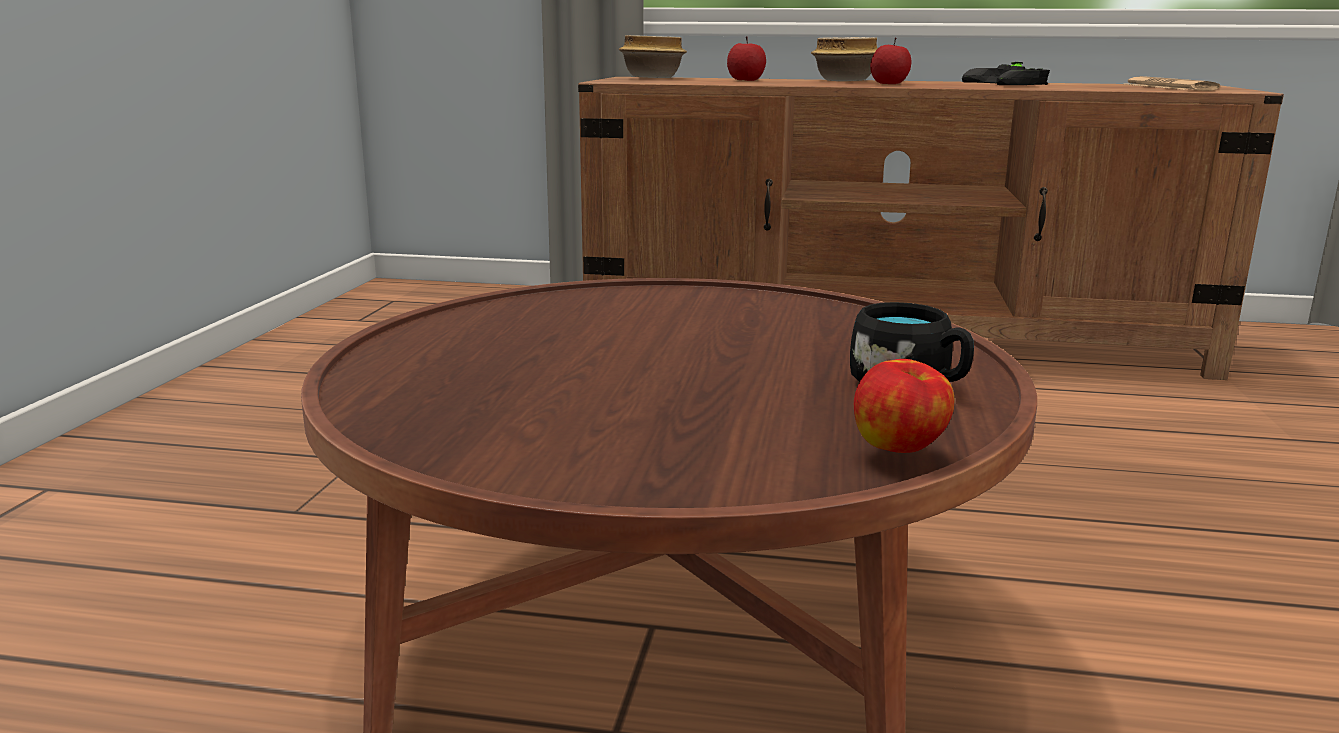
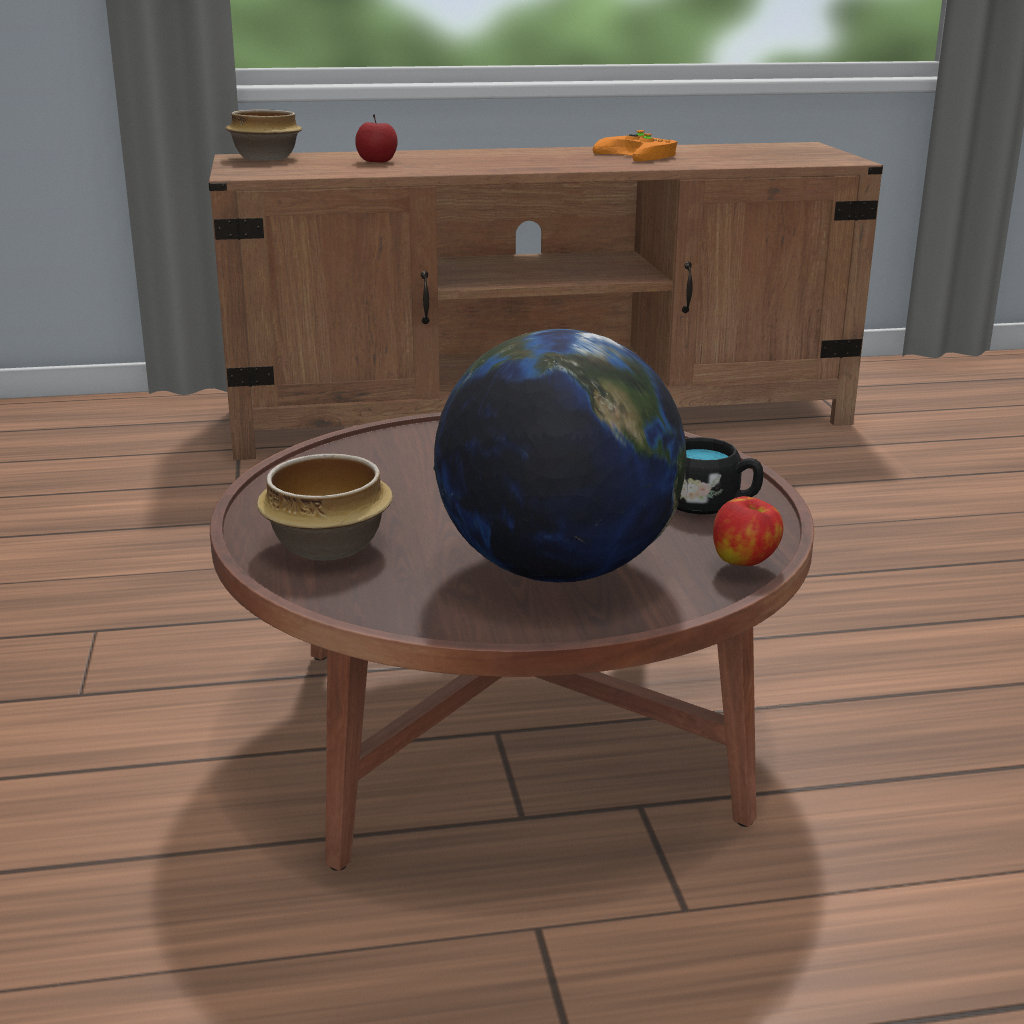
camera: 20 degrees left, 5 degrees up
bowl [811,37,878,81] -> bowl moved to [257,454,393,561]
apple [870,38,911,84] -> none
black game controller [962,62,1050,85] -> orange game controller [592,130,678,161]
newspaper [1125,76,1220,91] -> none
none -> globe [433,329,687,583]

